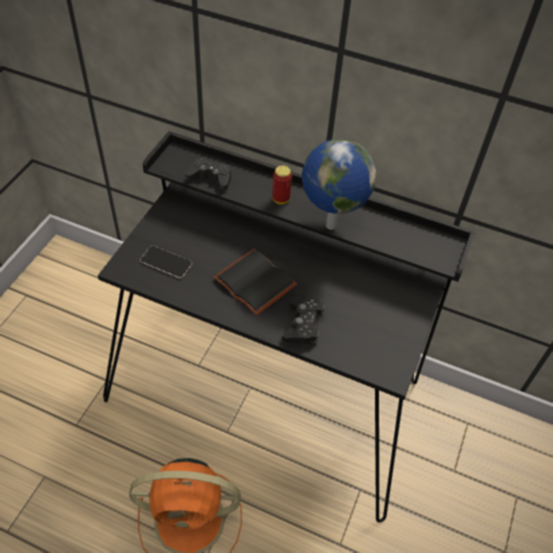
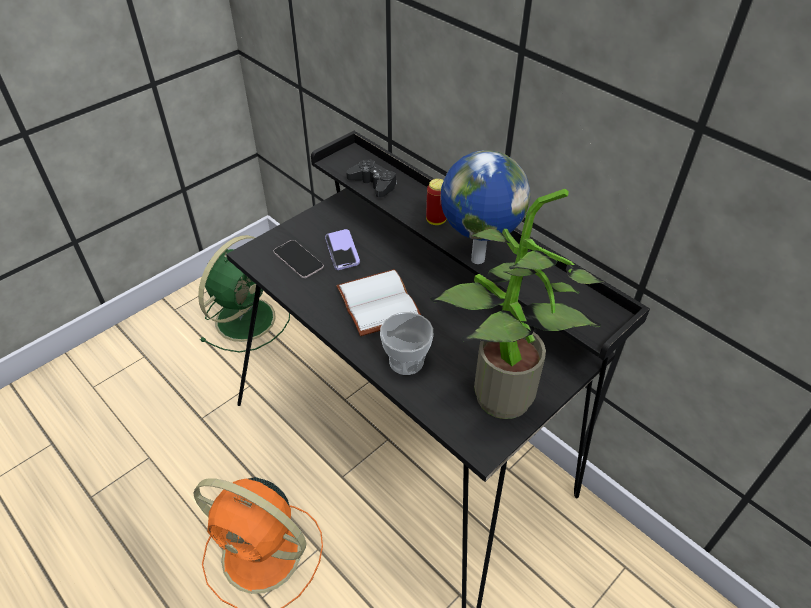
camera: 25 degrees right, 5 degrees down
black book [213,249,297,316] -> white book [336,269,421,336]
black game controller [282,296,324,344] -> cup [380,312,434,375]
none -> green fan [198,235,290,353]
none -> phone [325,229,360,270]
none -> potted plant [430,189,604,419]

